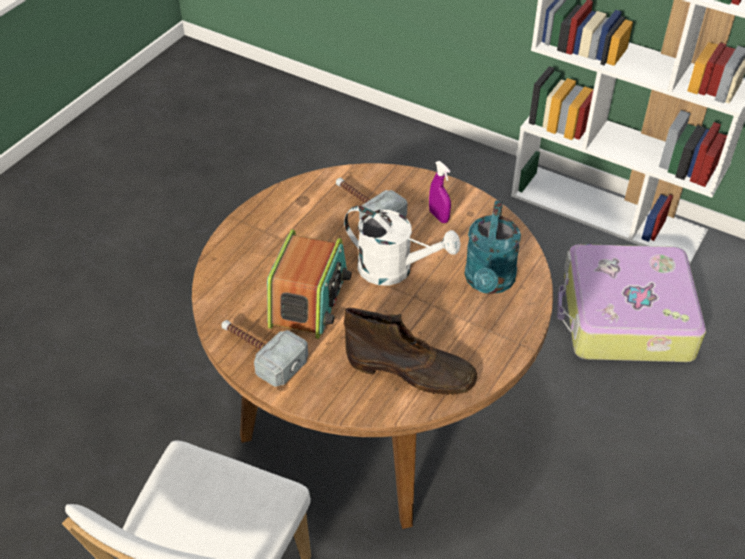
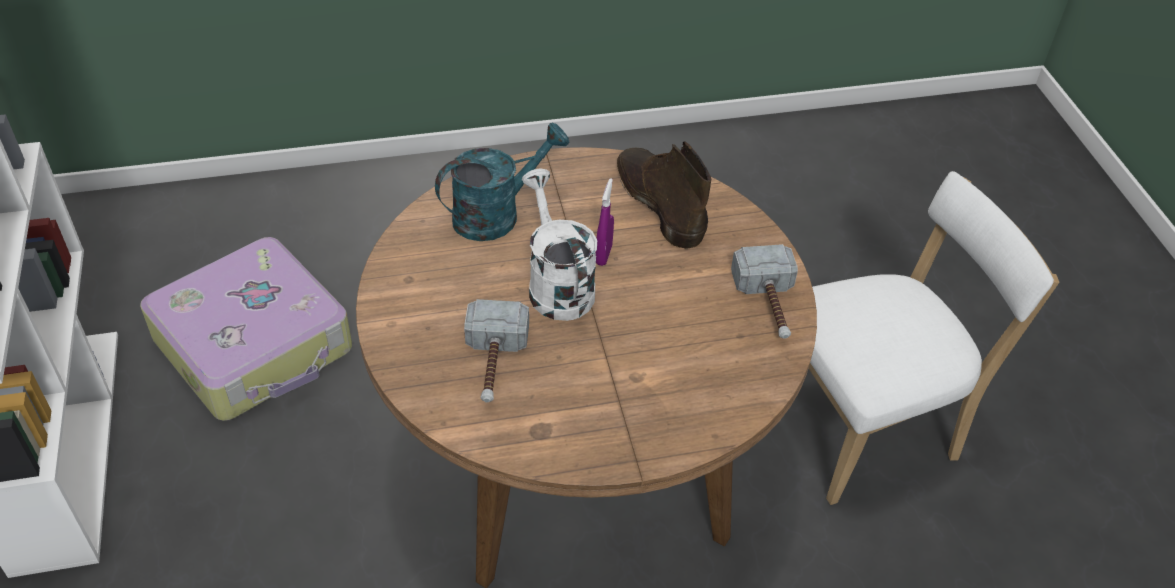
camera: 135 degrees left, 0 degrees up
radio [267,229,352,339] -> none
purple spray bottle [429,161,451,223] -> purple spray bottle moved to [596,178,614,266]

